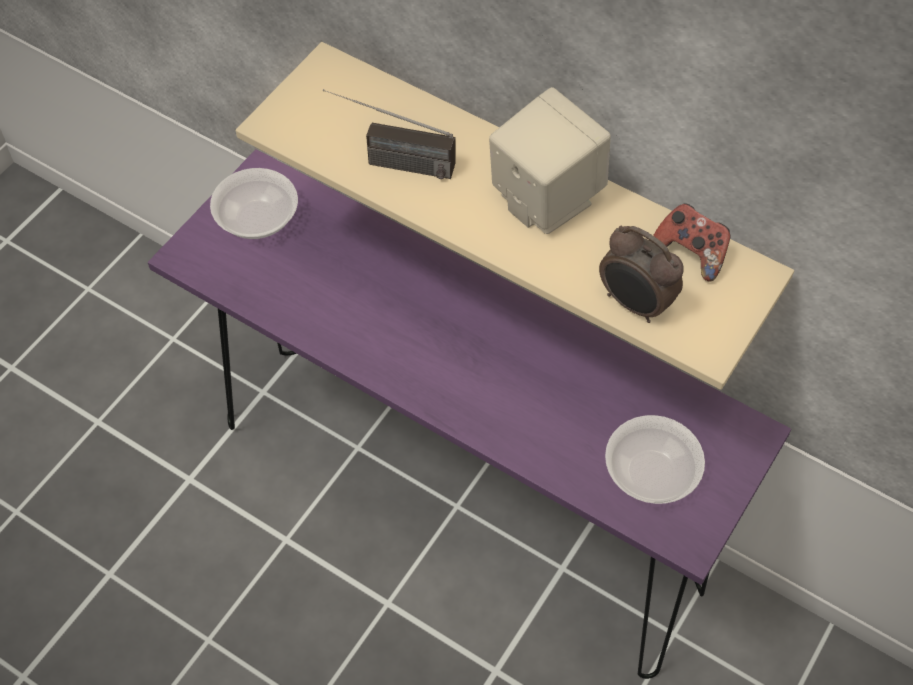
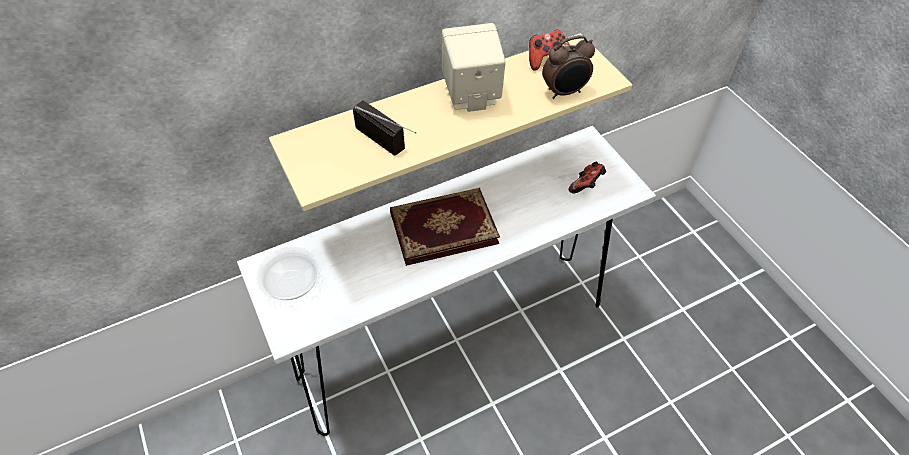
camera: 60 degrees left, 5 degrees down
purple console table [148,149,791,679] -> white console table [237,126,656,436]
radio [323,89,456,179] -> radio turned 90 degrees counterclockwise [353,100,417,156]
bowl [605,415,705,504] -> game controller [569,162,606,194]
none -> book [390,188,500,266]

